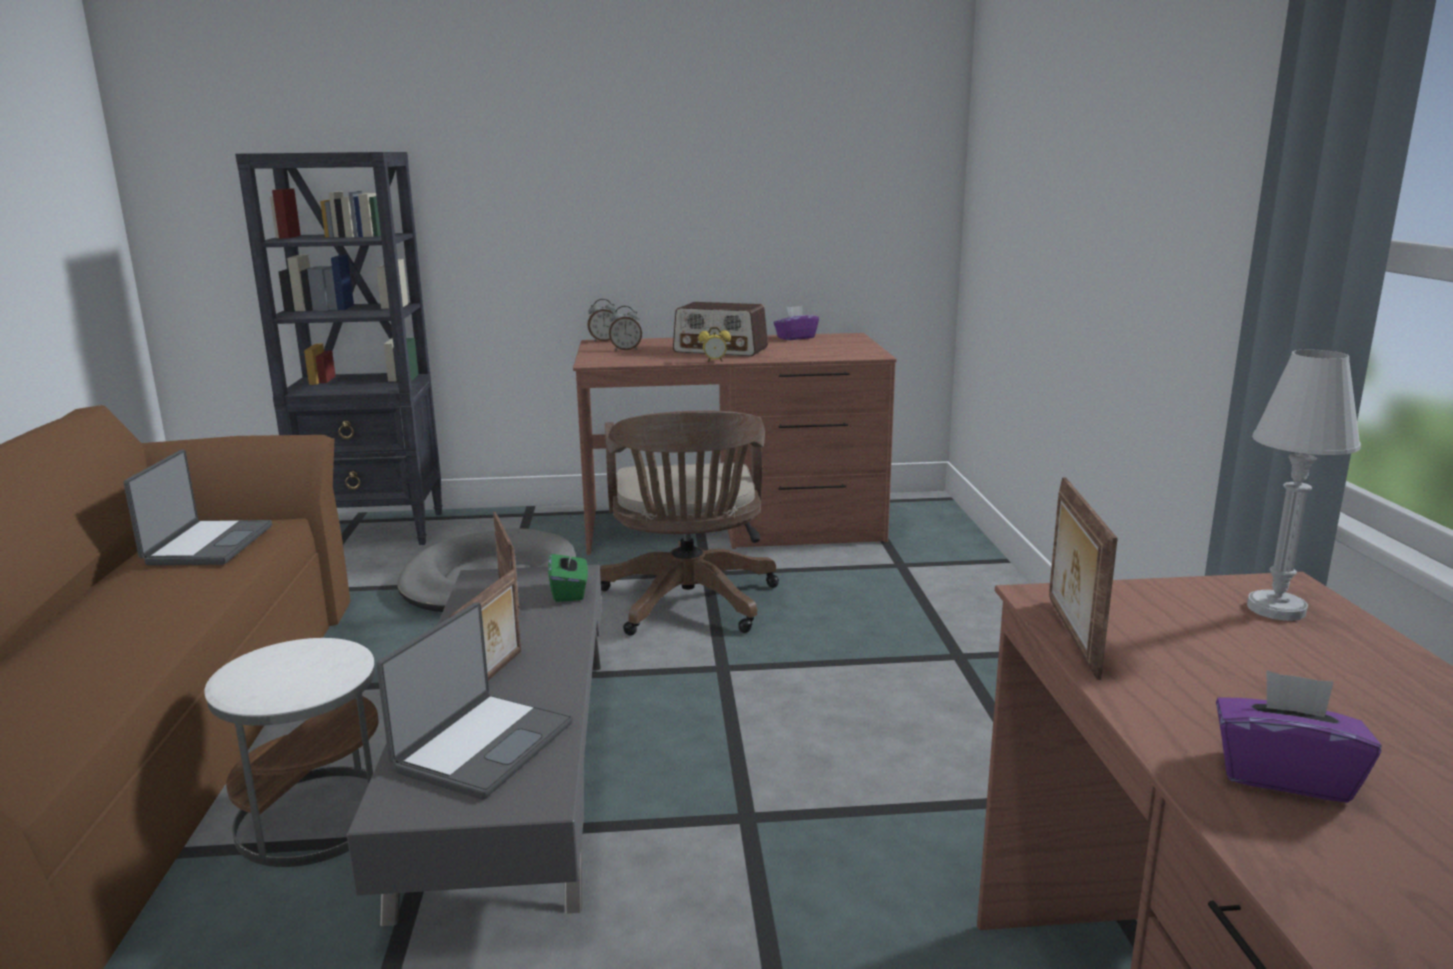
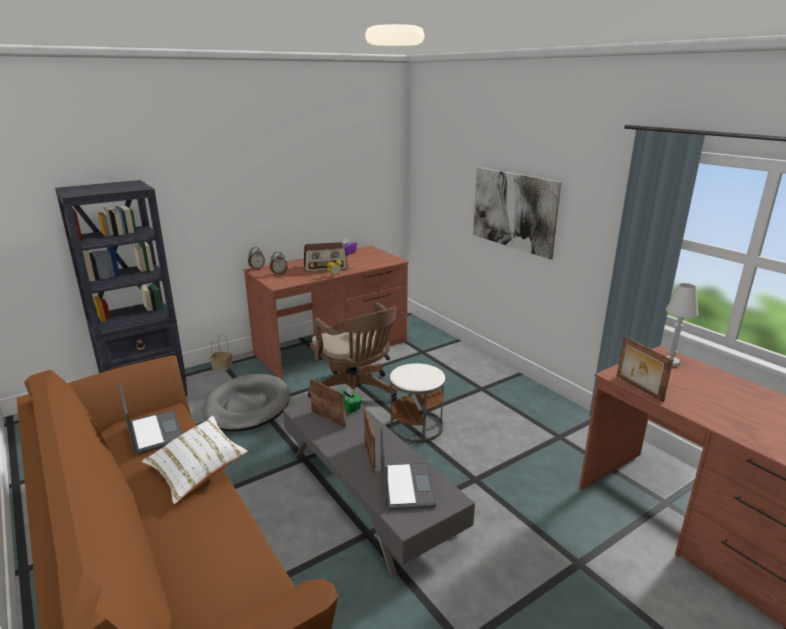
camera: 30 degrees left, 5 degrees up
white side table [204,638,379,867] -> white side table moved to [390,363,445,443]
purple tissue box [1216,670,1382,802] -> none
none -> white pillow [142,416,248,504]
none -> basket [210,334,232,370]
none -> picture [473,167,562,260]

